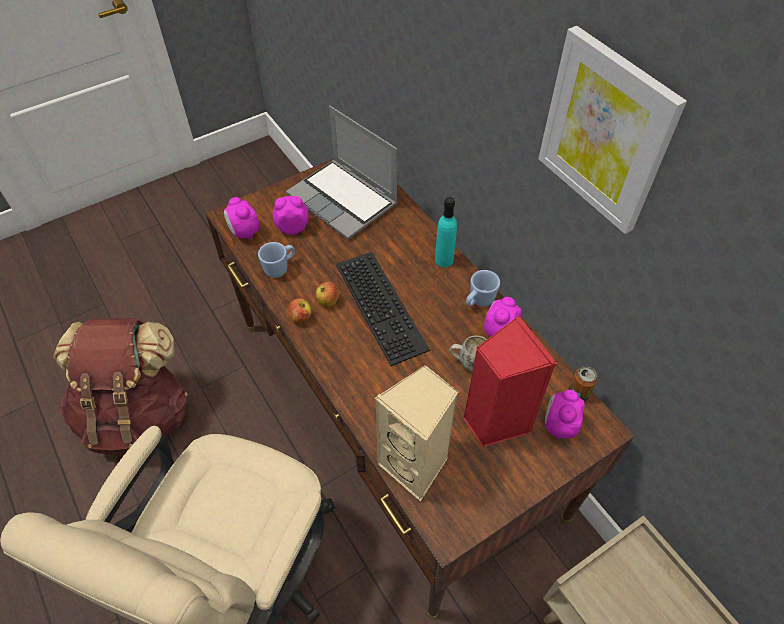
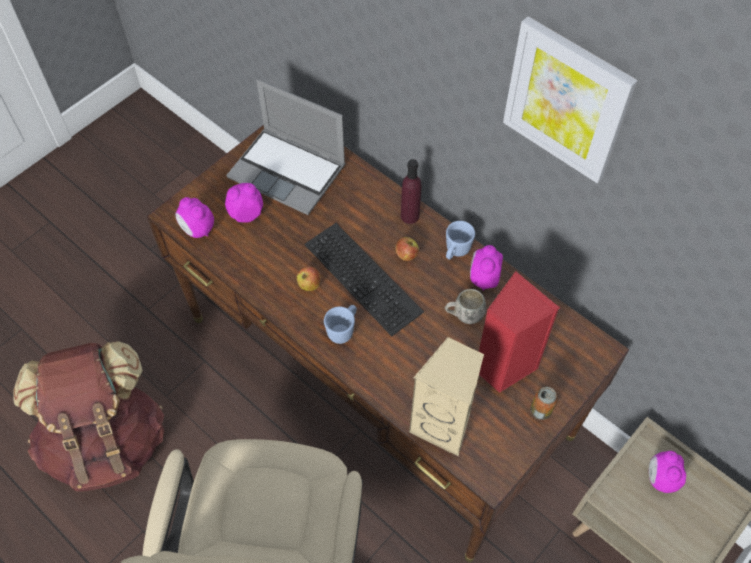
camera: 15 degrees left, 5 degrees up
blue mug [258,242,295,278] -> blue mug moved to [324,305,357,344]
apple [287,298,311,323] -> apple moved to [395,237,419,261]
turquoise bottle [435,197,457,267] -> purple bottle [401,159,421,224]
alarm clock [545,390,585,440] -> alarm clock moved to [649,451,686,493]
can [568,366,598,401] -> can moved to [530,387,558,420]

